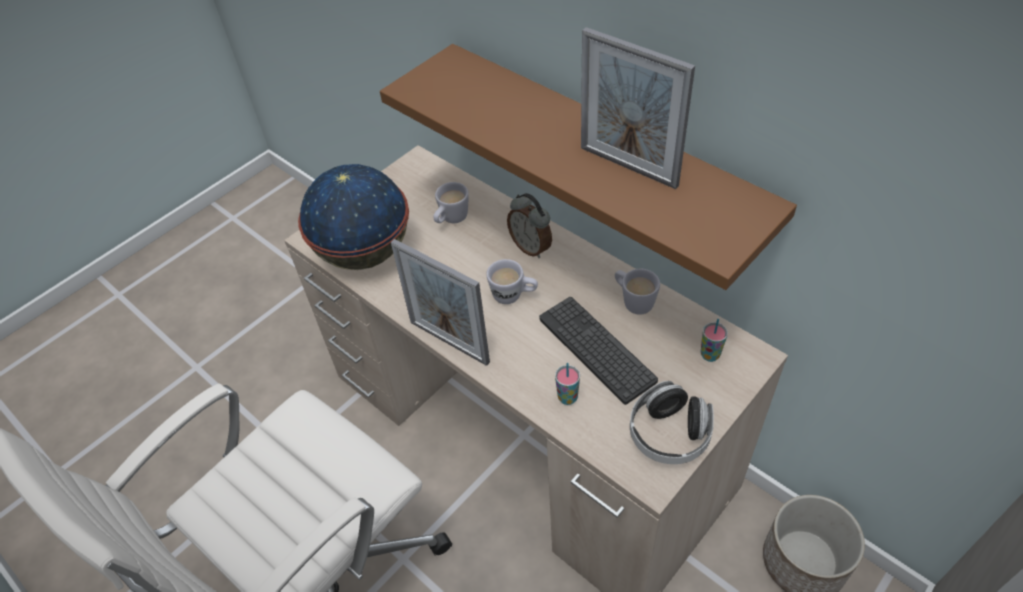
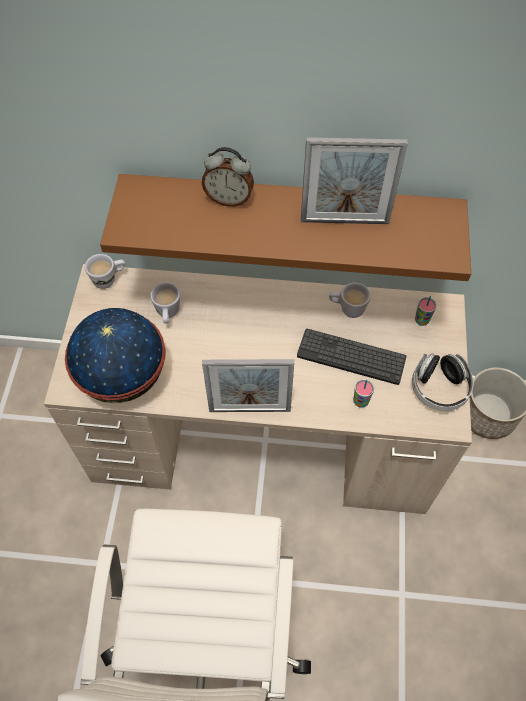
camera: 40 degrees left, 10 degrees up
white mug [486,259,538,304] -> white mug moved to [85,254,126,289]
alarm clock [507,193,552,258] -> alarm clock moved to [202,147,254,207]

